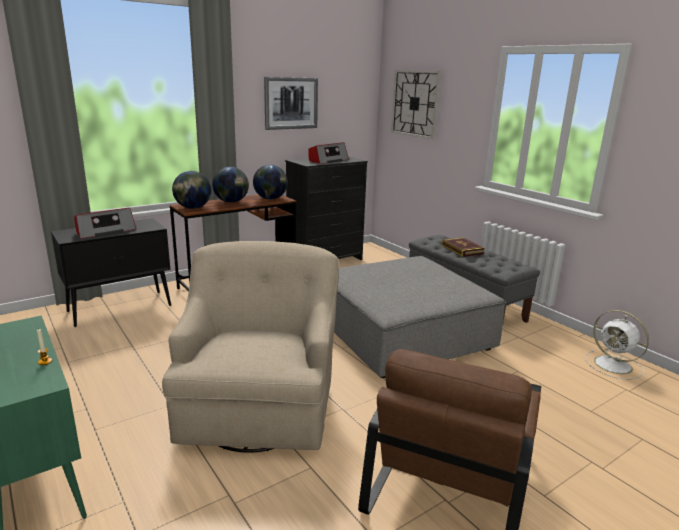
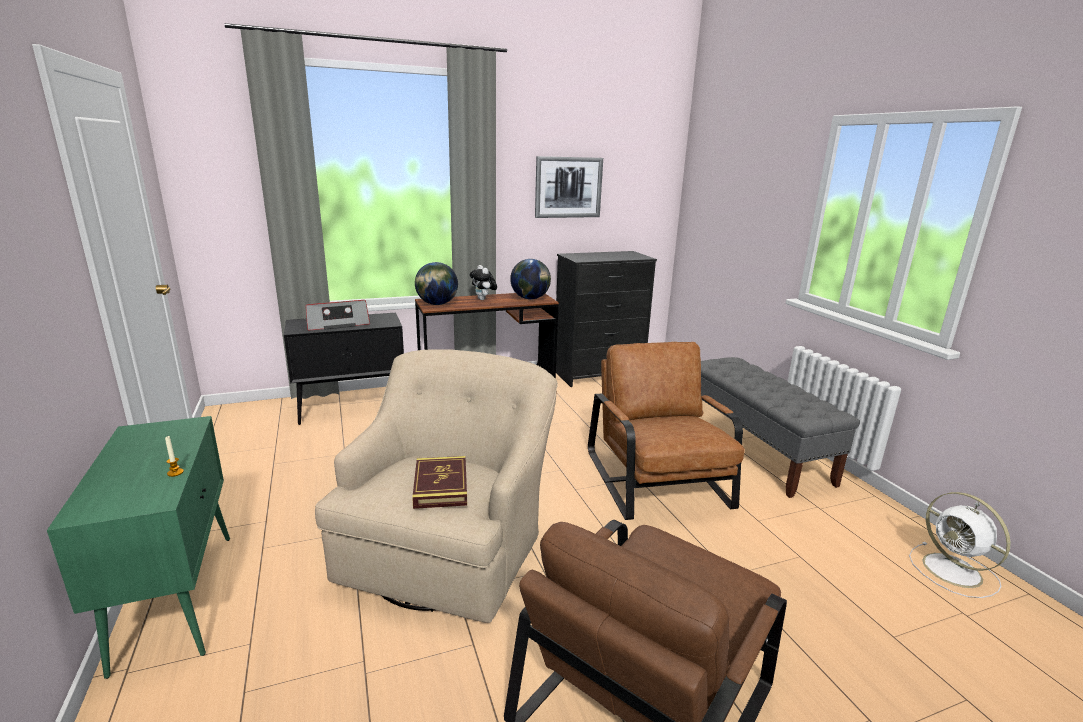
camera: 15 degrees right, 0 degrees up
globe [212,167,249,203] -> plush toy [470,265,497,300]
radio [308,142,349,164] -> none
grey ottoman [334,256,506,378] -> brown armchair [588,342,745,520]
wall clock [391,70,441,139] -> none
book [441,237,485,257] -> book moved to [412,456,467,509]

